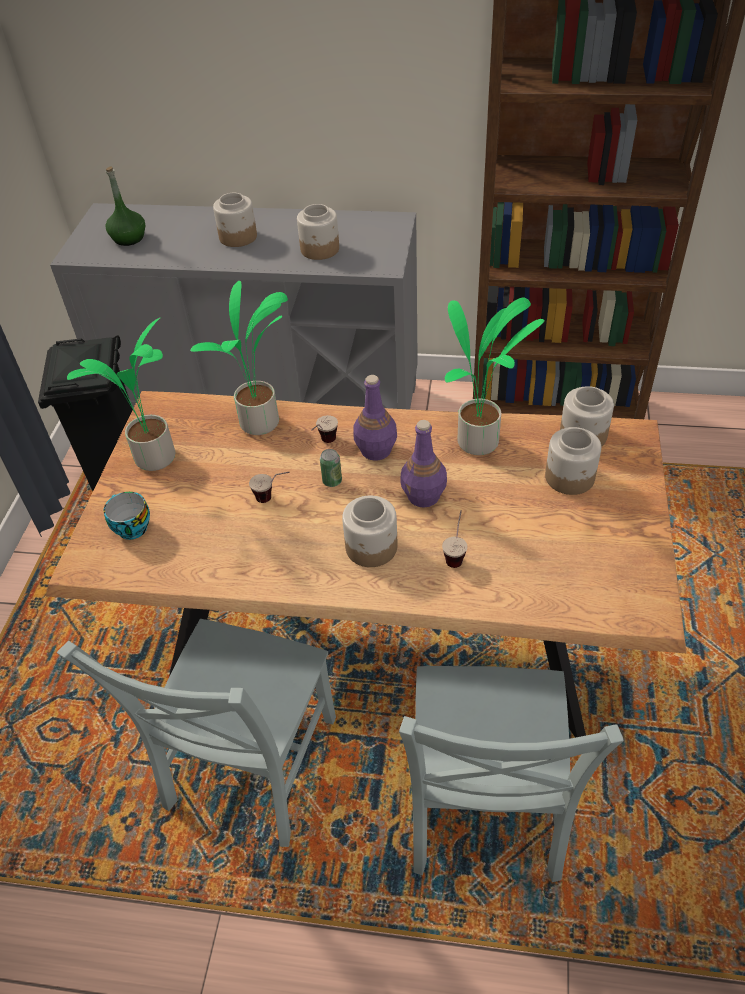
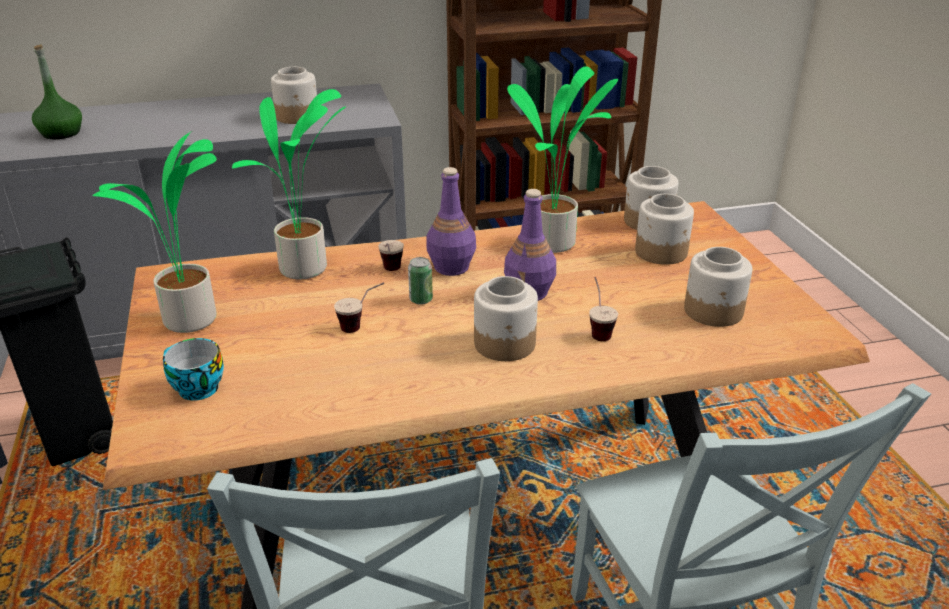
camera: 25 degrees left, 15 degrees down
jar [213,193,257,247] -> jar moved to [684,247,752,327]

